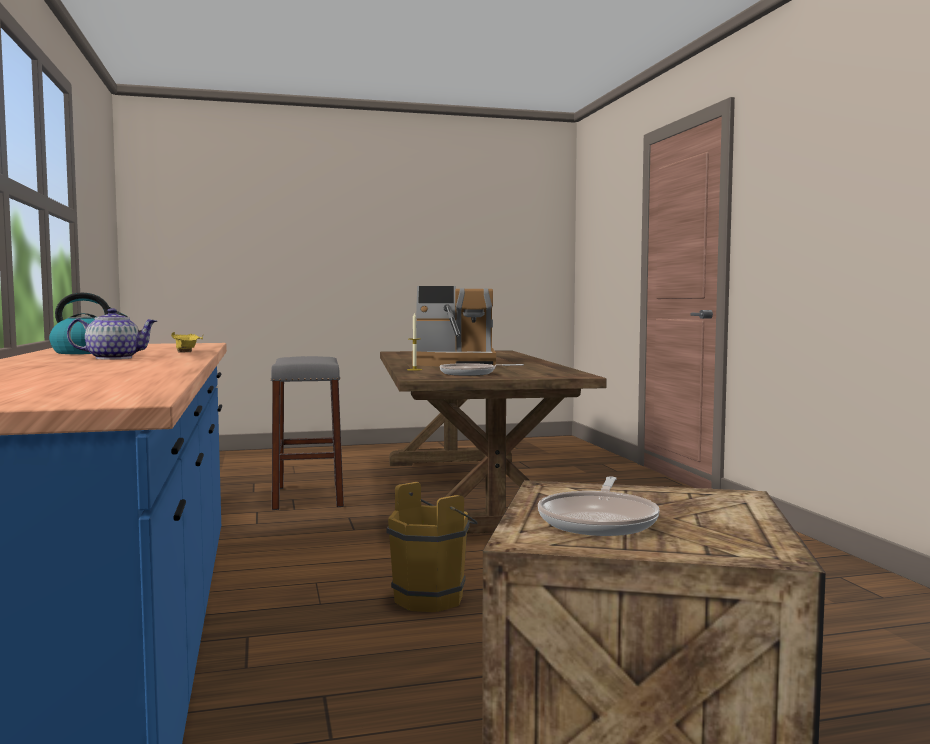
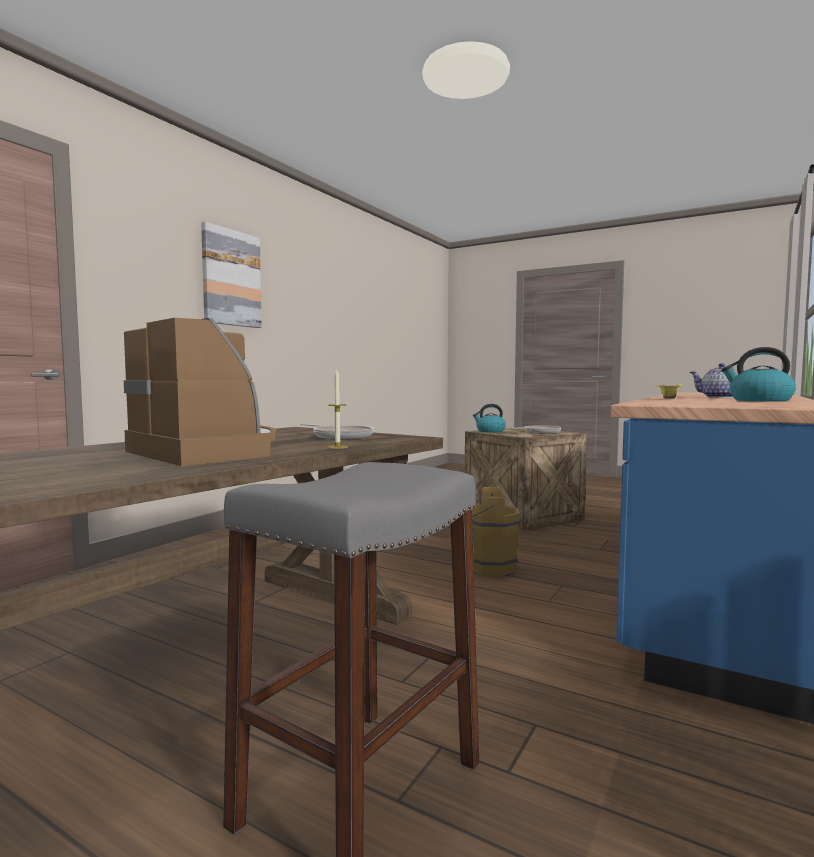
camera: 135 degrees left, 0 degrees up
none -> picture [201,222,262,328]
none -> kettle [473,404,506,432]

